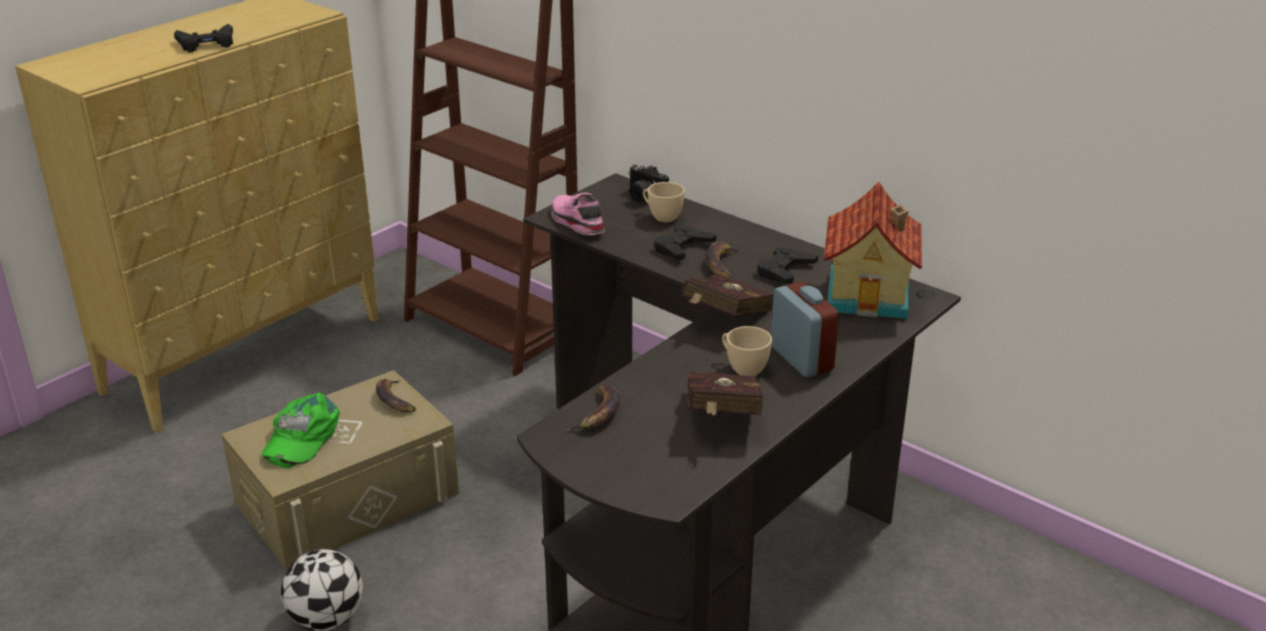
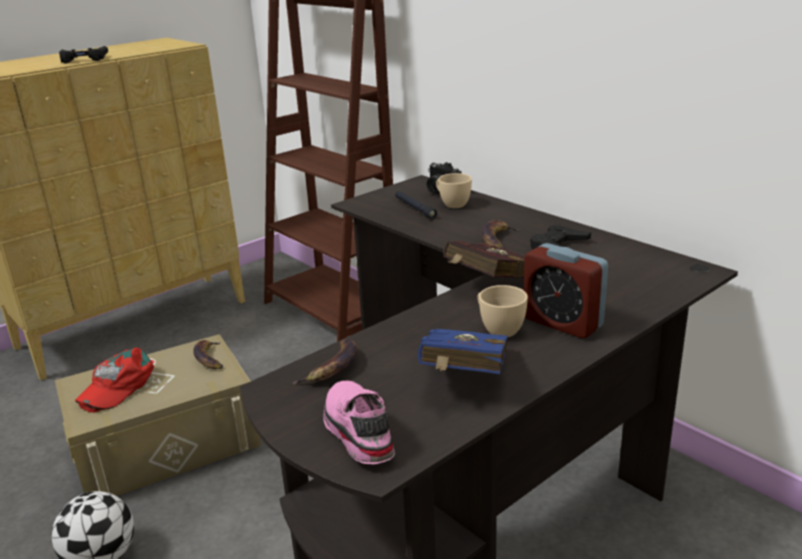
camera: 10 degrees right, 5 degrees down
green cap [262,393,340,468] -> red cap [75,348,154,413]
pink shoe [551,192,605,235] -> pink shoe moved to [323,381,395,464]
black game controller [654,225,716,260] -> none
red book [687,372,763,416] -> blue book [418,329,508,374]
alarm clock [771,282,839,377] -> alarm clock turned 150 degrees clockwise [524,243,608,338]
toy house [824,181,922,319] -> none
none -> black flashlight [395,191,437,220]

